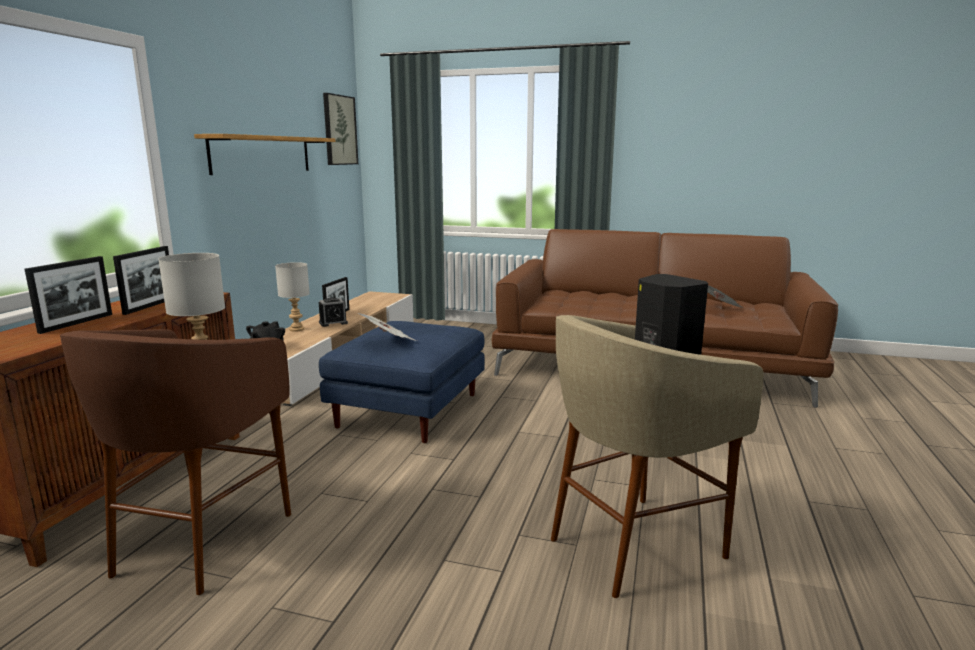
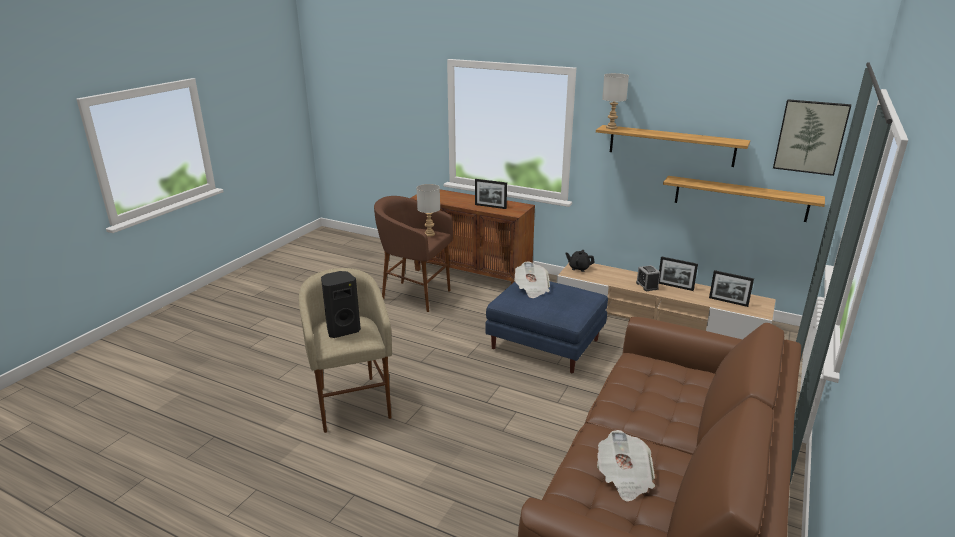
camera: 100 degrees right, 10 degrees up
picture frame [24,256,112,334] -> picture frame moved to [709,270,754,307]
grey table lamp [275,262,310,332] -> grey table lamp moved to [602,73,629,129]
none -> shelf [663,176,825,222]

